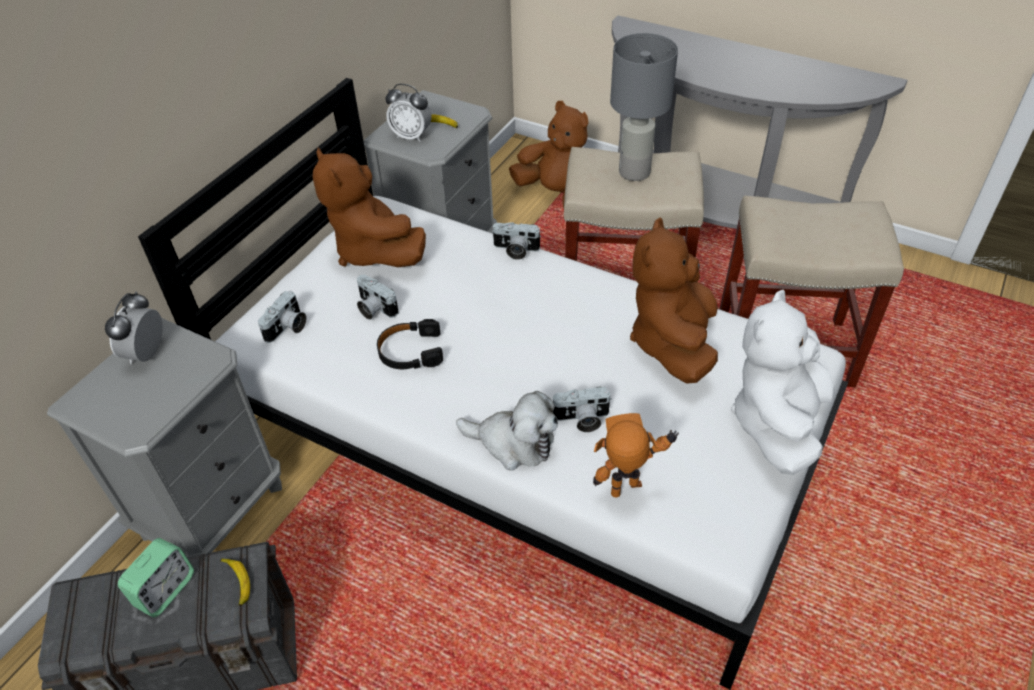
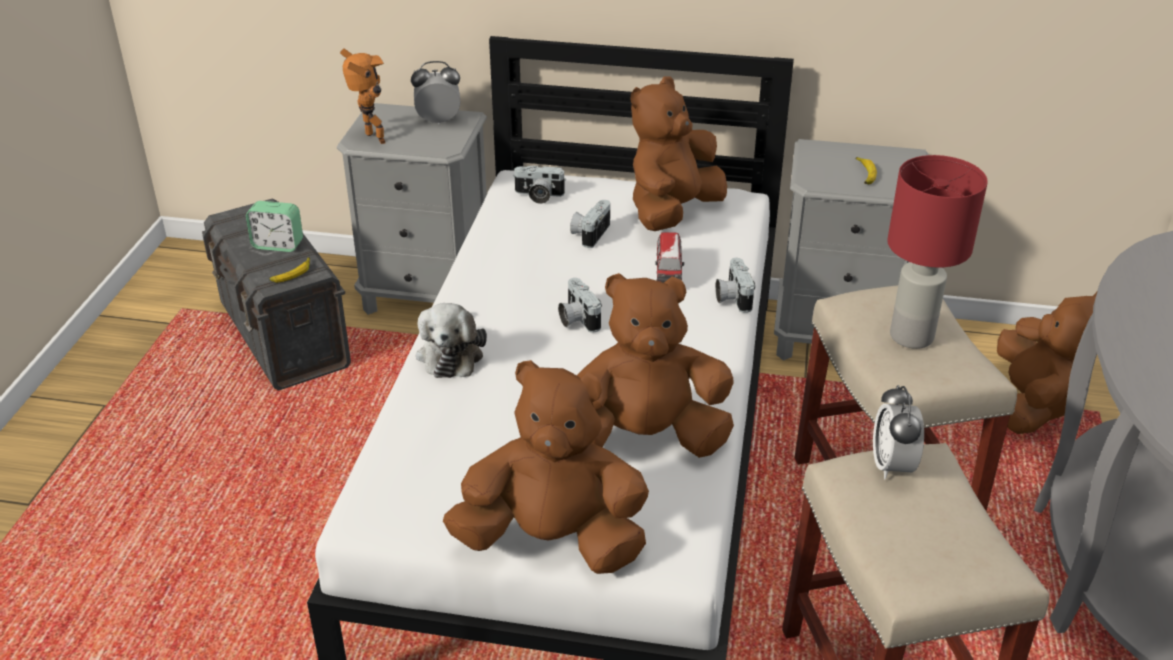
camera: 70 degrees right, 10 degrees down
black headphones [377,319,443,369] -> none
alarm clock [385,84,432,142] -> alarm clock moved to [873,385,924,480]
camera [553,387,612,432] -> camera moved to [558,278,602,333]
toy robot [593,413,679,498] -> toy robot moved to [340,48,385,144]
grey table lamp [610,33,678,181] -> red table lamp [887,155,988,349]
white plush toy [731,290,835,475] -> brown plush toy [443,360,649,574]
none -> toy car [655,232,684,283]

